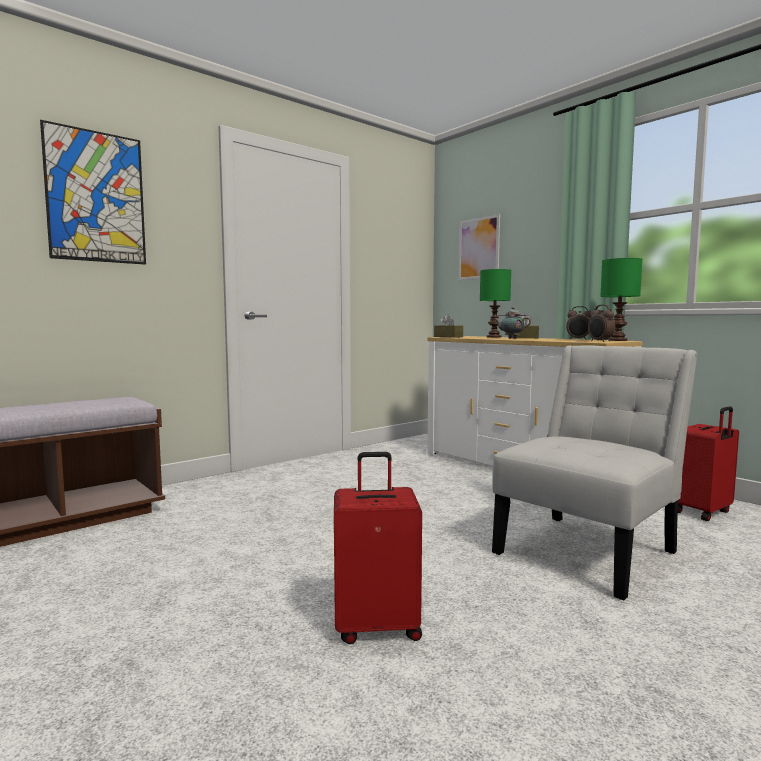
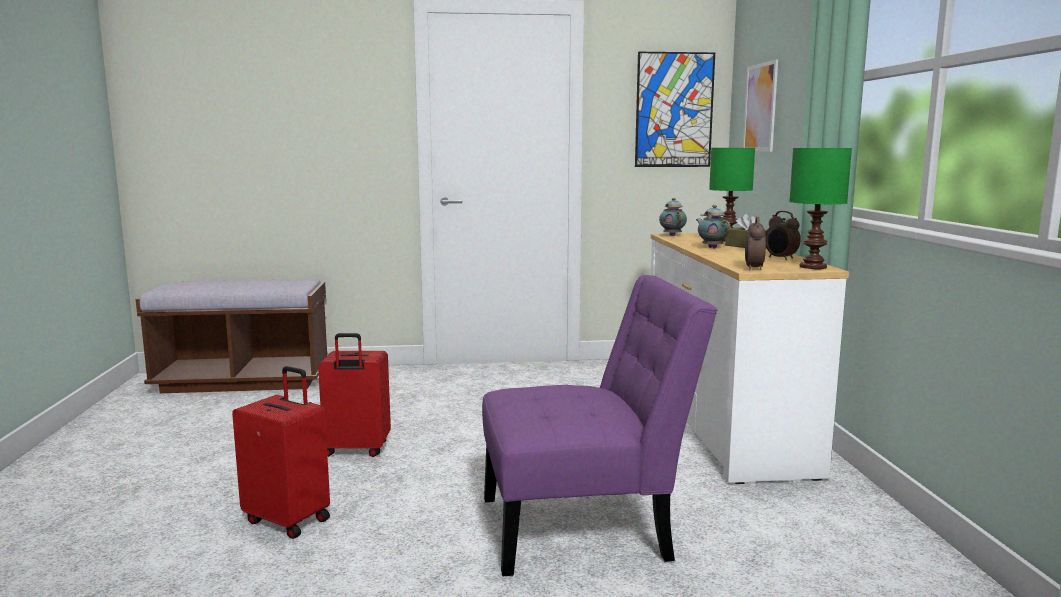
camera: 35 degrees right, 5 degrees up
picture [40,120,146,265] -> picture moved to [635,52,715,167]
brown tissue box [434,314,463,338] -> teapot [659,198,687,236]
white chair [492,345,698,601] -> purple chair [482,275,717,576]
red suitcase [678,406,739,521] -> red suitcase moved to [318,333,391,457]

